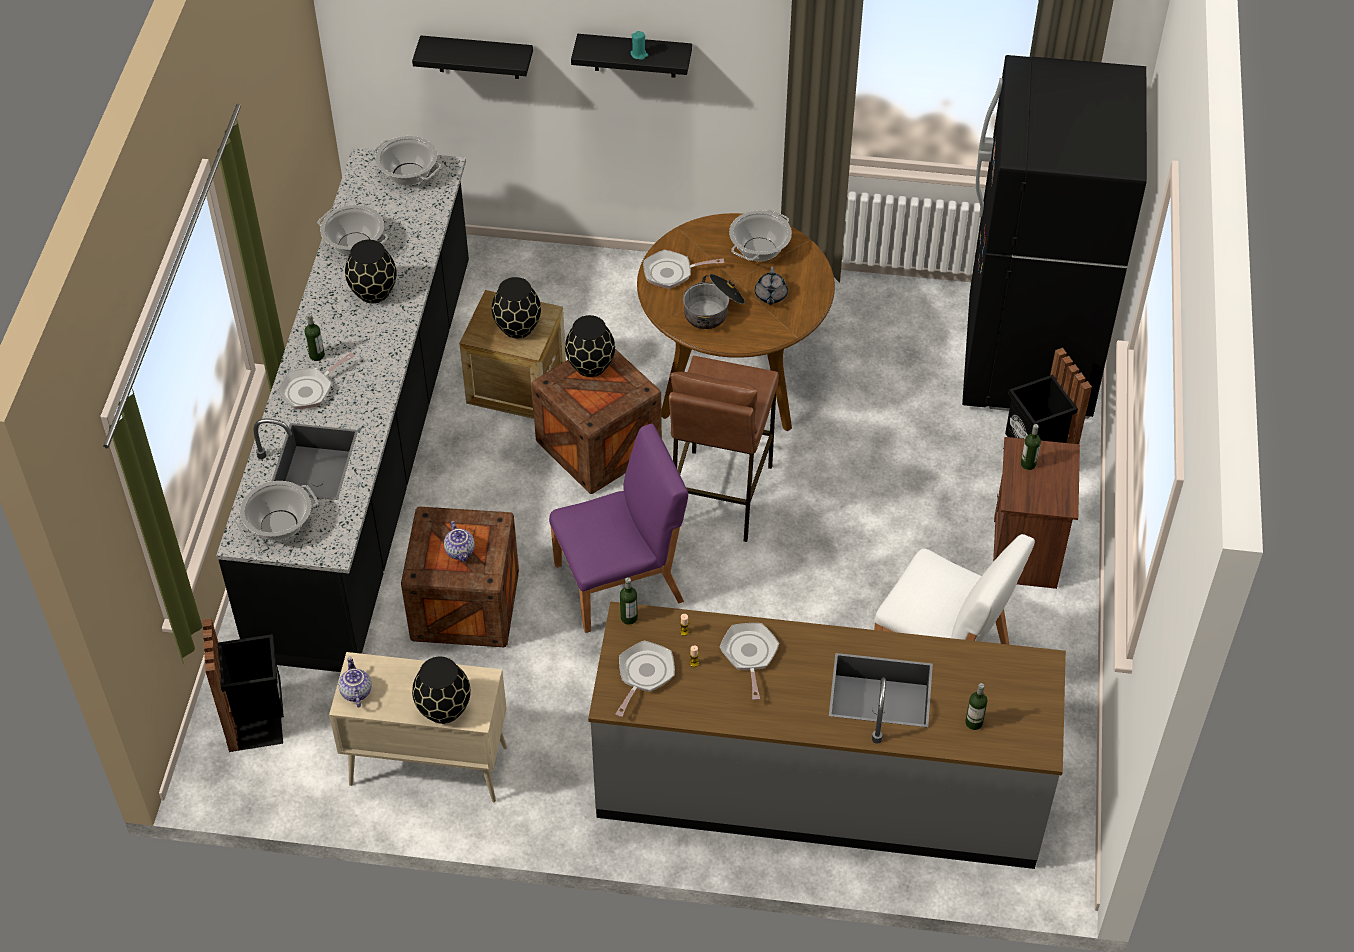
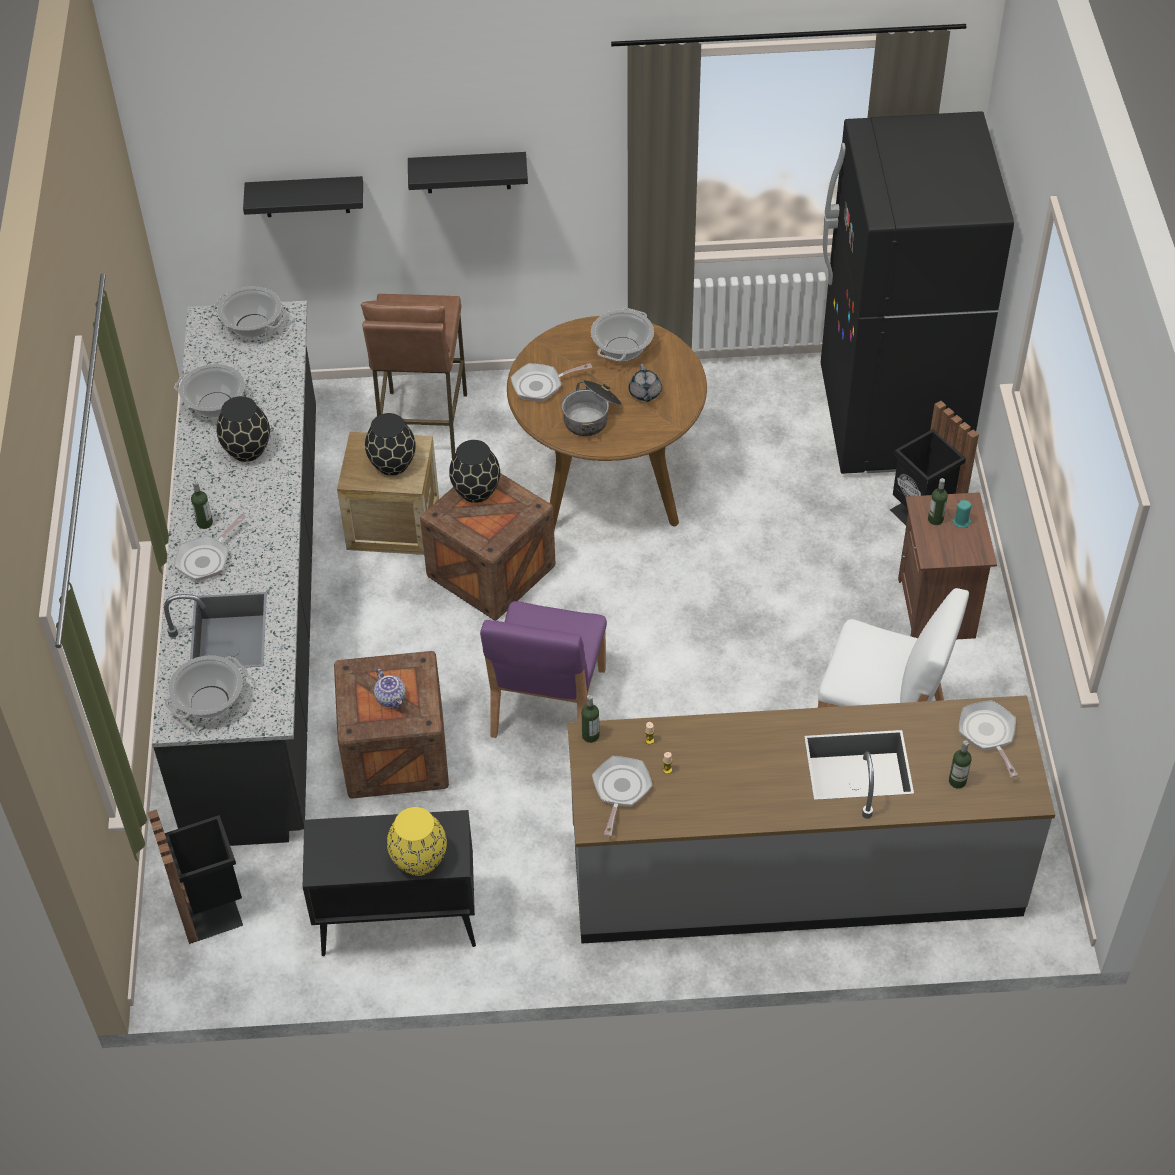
camera: 10 degrees left, 0 degrees up
beige cabinet [329,652,507,802] -> black cabinet [303,810,476,956]
teapot [338,657,372,707] -> none
black vase [412,657,470,724] -> yellow vase [387,807,447,876]
purple chair [549,423,688,633] -> purple chair turned 135 degrees clockwise [480,601,607,738]
turquoise candle [630,31,648,60] -> turquoise candle moved to [952,500,972,528]
brown stool [669,356,779,542] -> brown stool moved to [361,294,467,458]
frying pan [719,623,779,700] -> frying pan moved to [959,700,1018,777]

